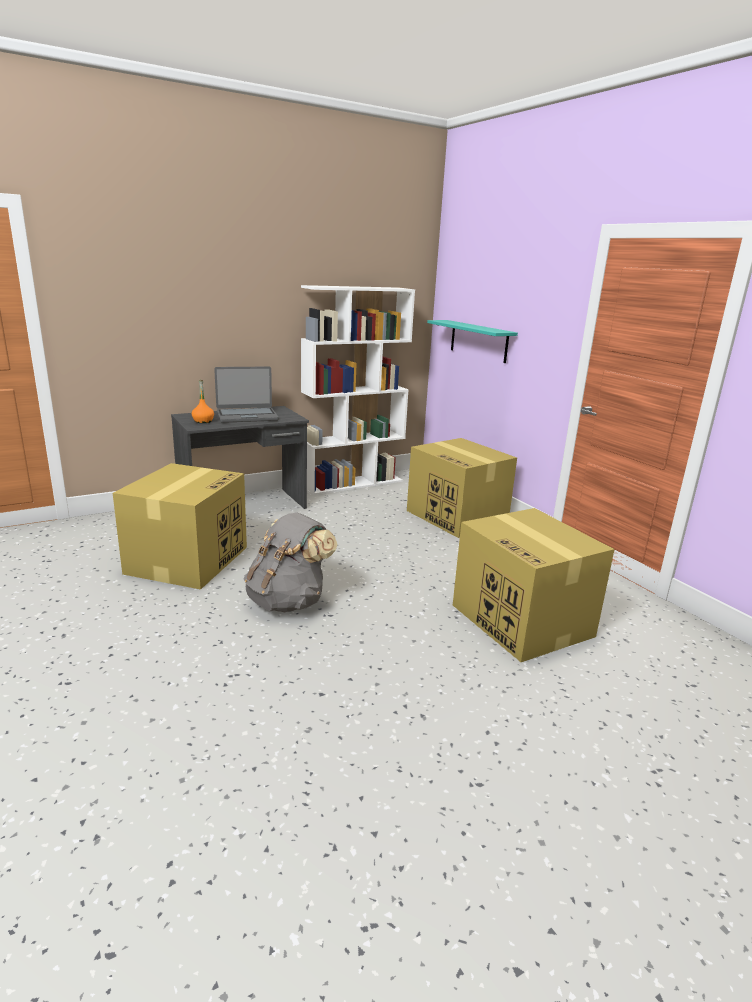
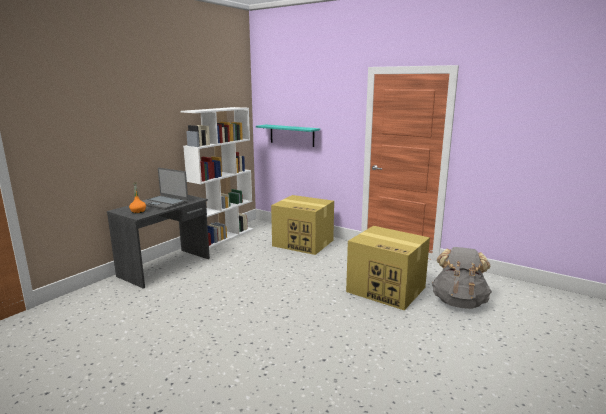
camera: 25 degrees left, 5 degrees down
cardboard box [113,463,247,590] -> none
laptop [214,367,279,423] -> laptop turned 75 degrees clockwise [142,168,188,210]
grey backpack [244,512,337,612] -> grey backpack moved to [432,247,492,309]

